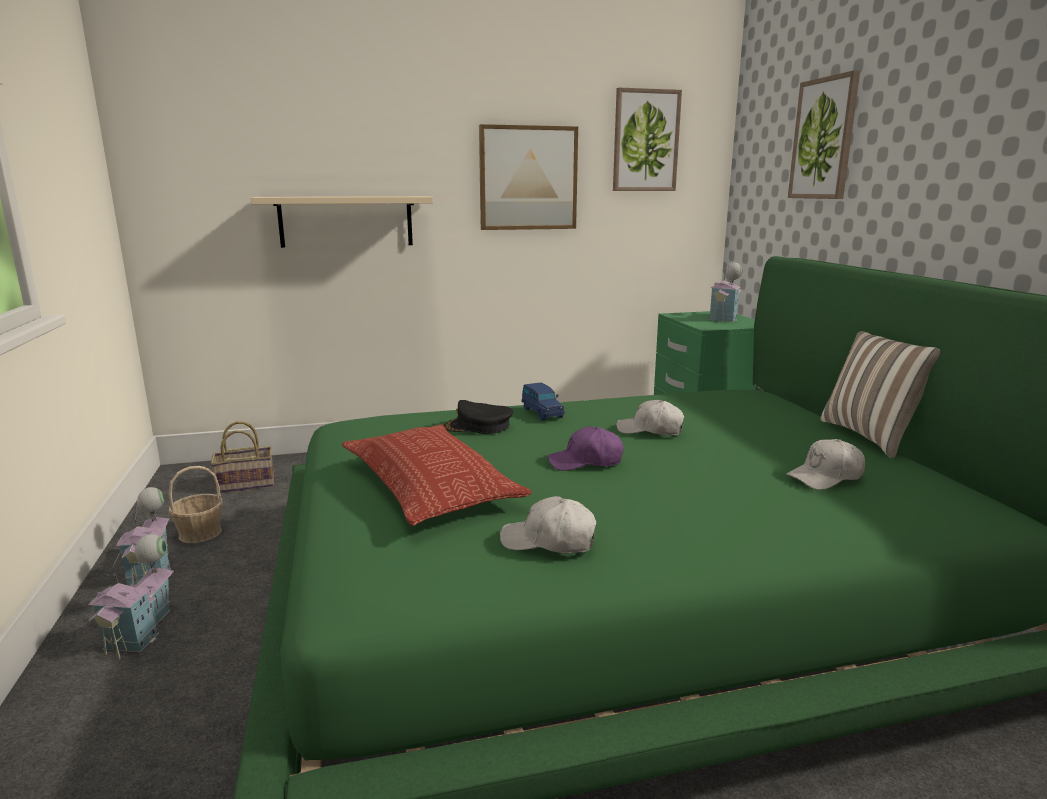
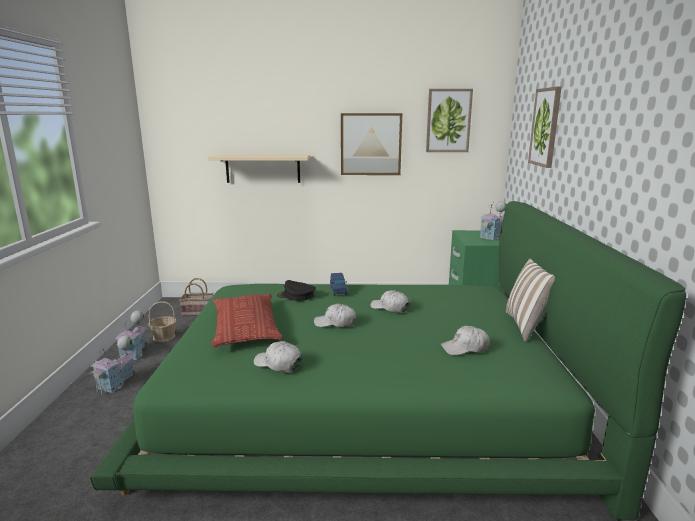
camera: 15 degrees right, 0 degrees up
purple cap [547,426,623,471] -> white cap [314,303,356,327]

